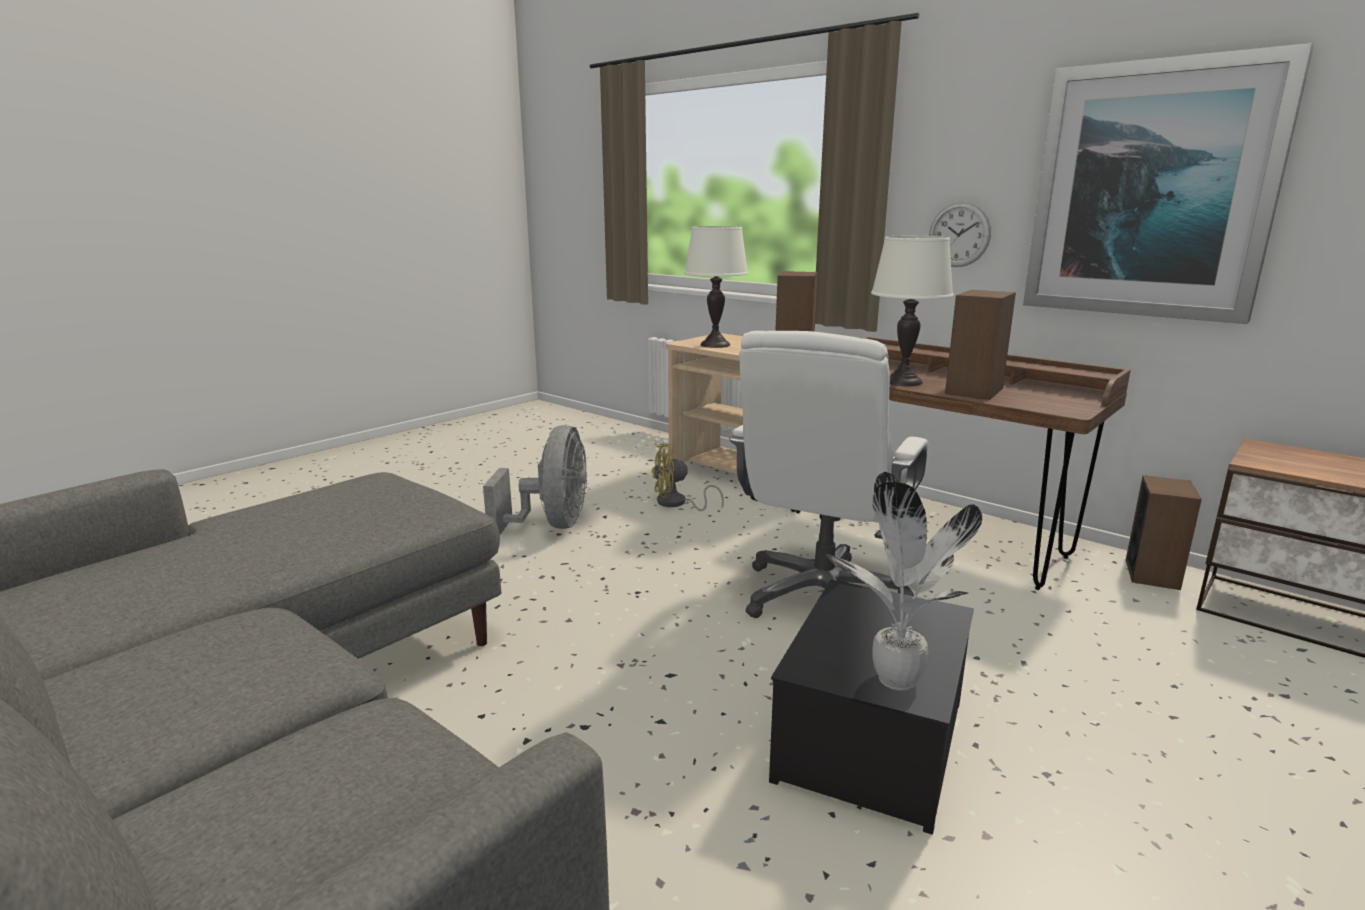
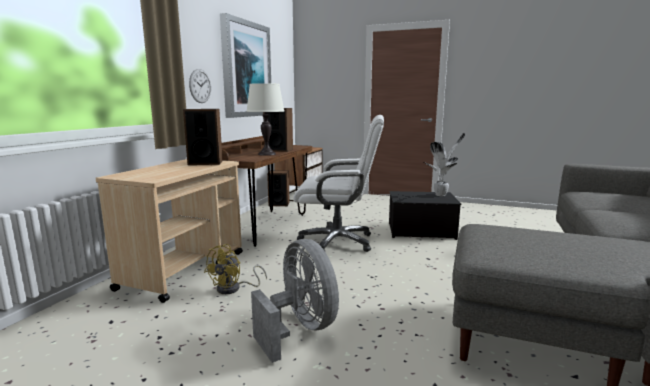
camera: 110 degrees left, 5 degrees down
grey fan [483,425,587,535] -> grey fan turned 75 degrees clockwise [251,239,339,363]
yellow fan [651,444,724,511] -> yellow fan turned 60 degrees clockwise [204,244,267,294]
white table lamp [684,226,748,348] -> none

